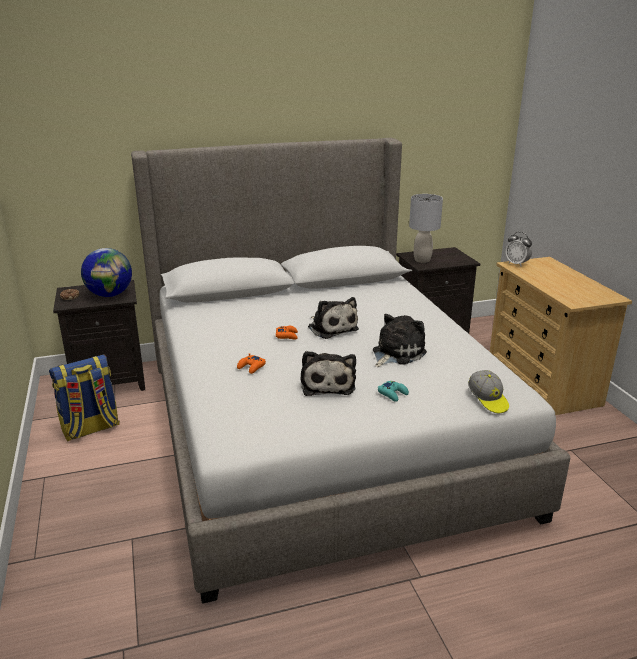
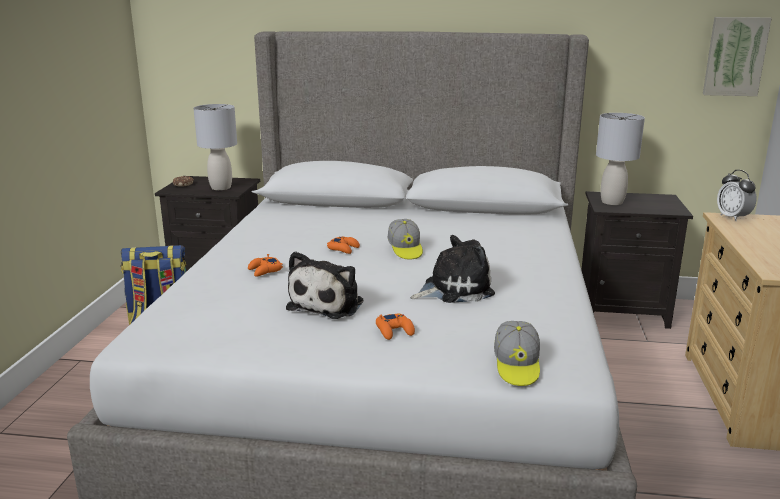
camera: 25 degrees right, 5 degrees down
globe [81,248,132,297] -> grey table lamp [194,104,237,190]
plush toy [308,297,359,339] -> cap [388,219,423,259]
turquoise game controller [378,381,409,402] -> orange game controller [376,313,415,340]
none -> picture [703,17,772,96]

